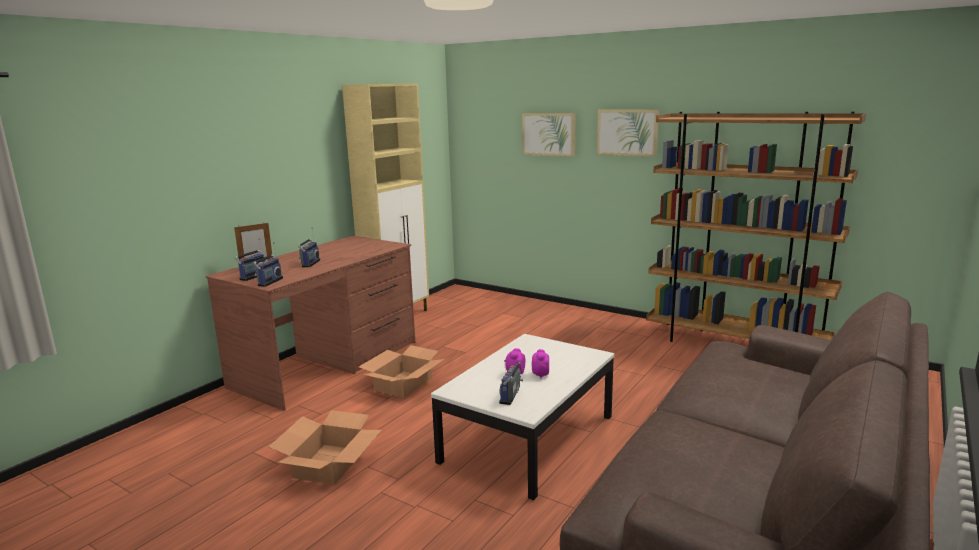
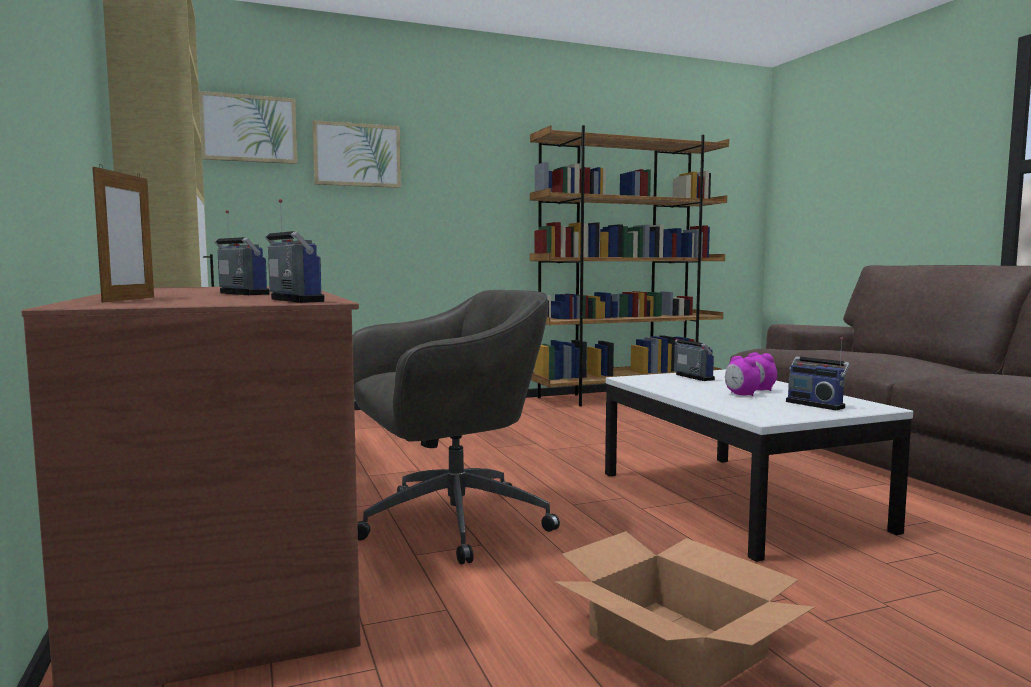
camera: 55 degrees left, 10 degrees down
radio [235,238,265,281] -> radio moved to [675,320,715,381]
cardboard box [359,345,444,398] -> grey office chair [352,290,560,565]
picture [597,110,659,157] -> picture moved to [199,91,298,164]

